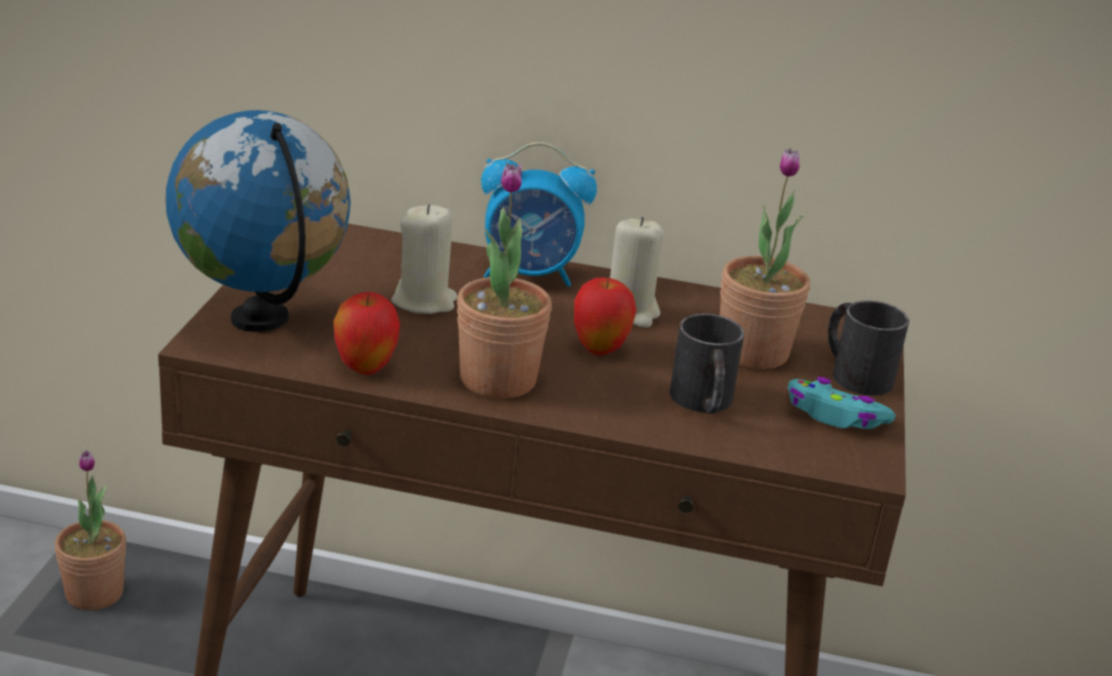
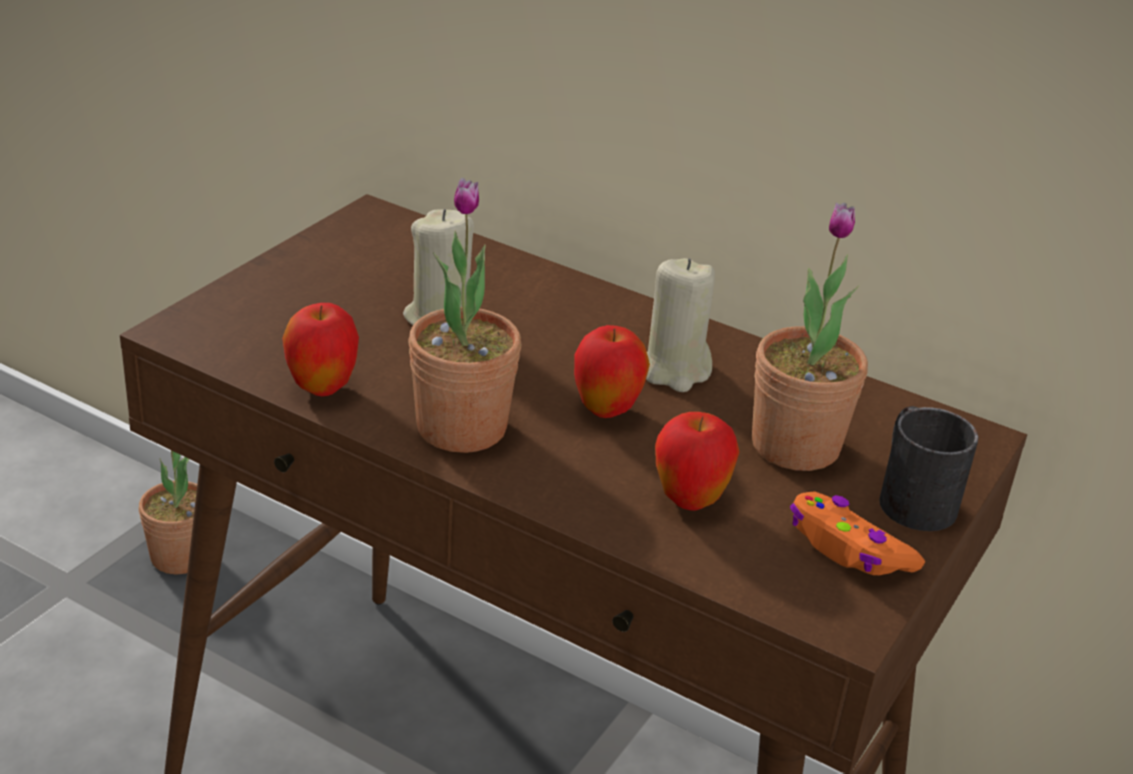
camera: 20 degrees right, 5 degrees up
globe [166,110,351,332] -> none
alarm clock [481,142,597,287] -> none
black mug [670,314,744,414] -> apple [655,412,740,511]
turquoise game controller [788,377,896,429] -> orange game controller [790,491,925,575]

